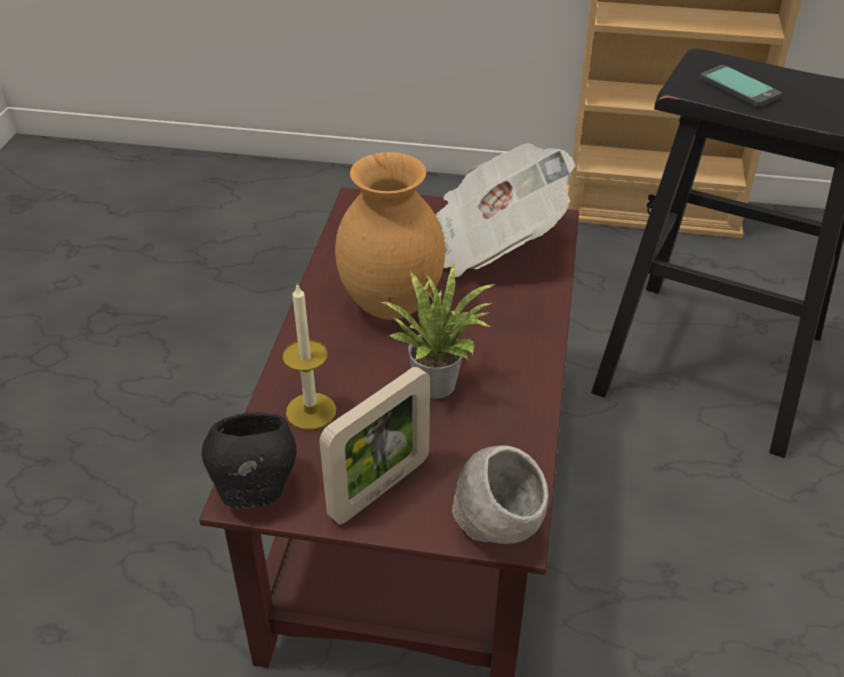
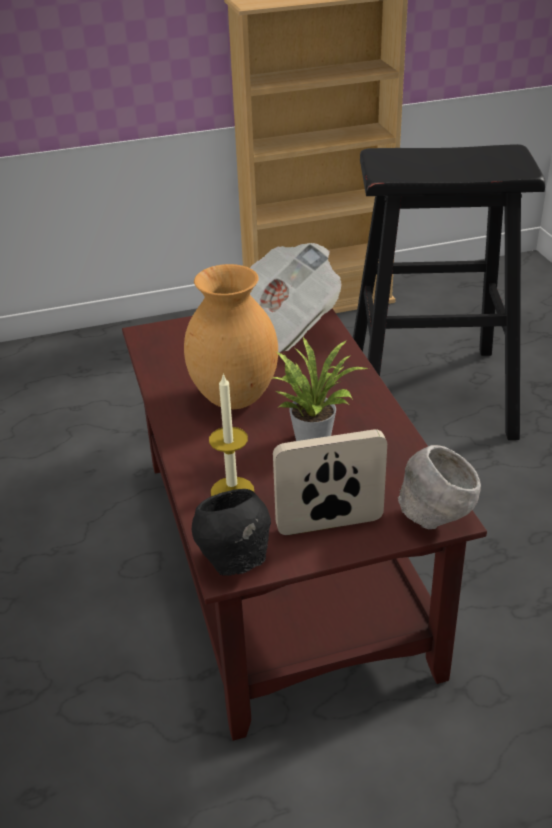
camera: 25 degrees left, 5 degrees down
picture frame [319,367,430,524] -> picture frame turned 120 degrees counterclockwise [273,429,387,535]
phone [700,65,781,107] -> none

